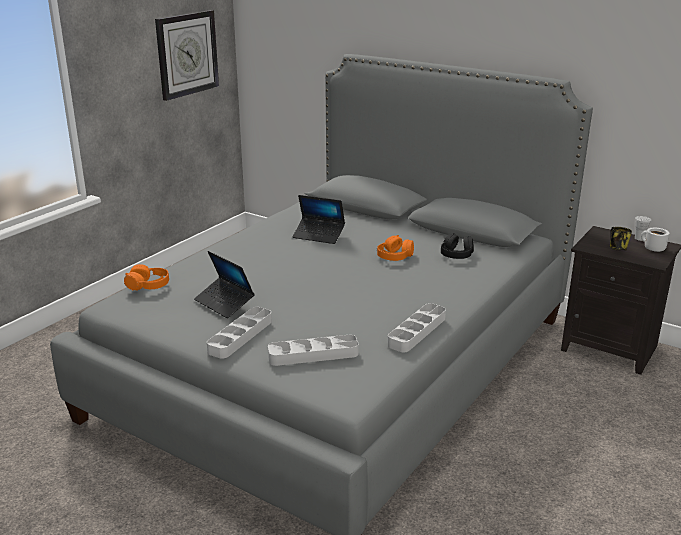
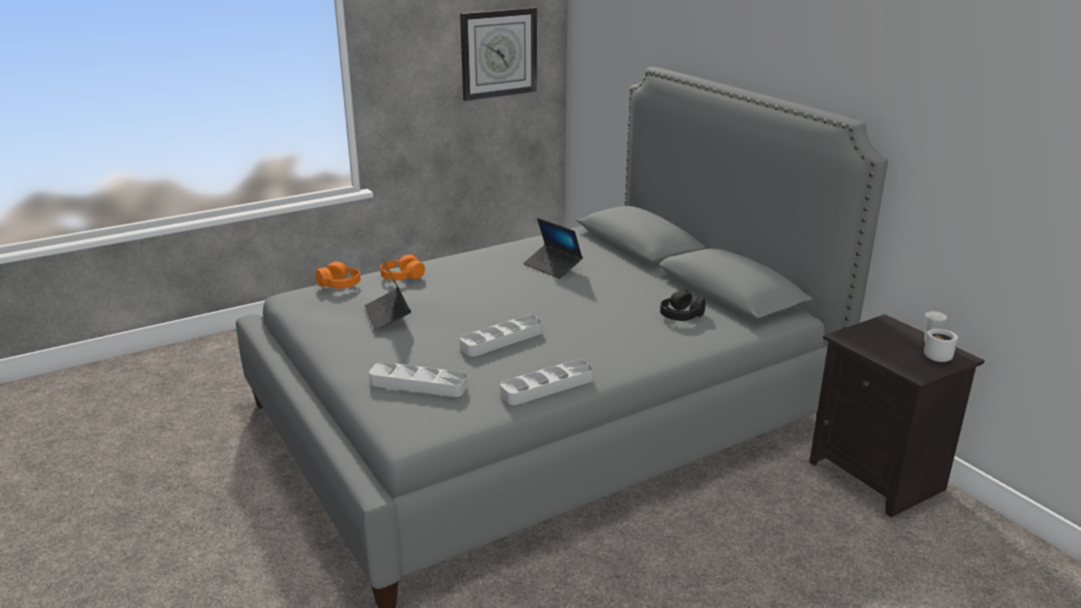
camera: 25 degrees right, 0 degrees up
grey tray [207,307,272,359] -> grey tray moved to [460,315,542,357]
orange headphones [377,235,414,261] -> orange headphones moved to [380,254,425,280]
mug [610,227,632,250] -> none

